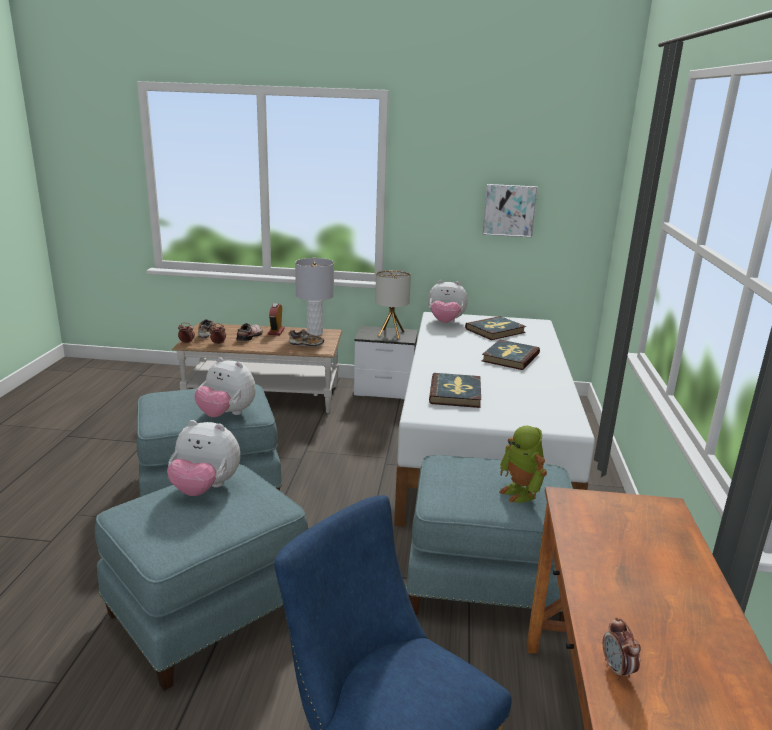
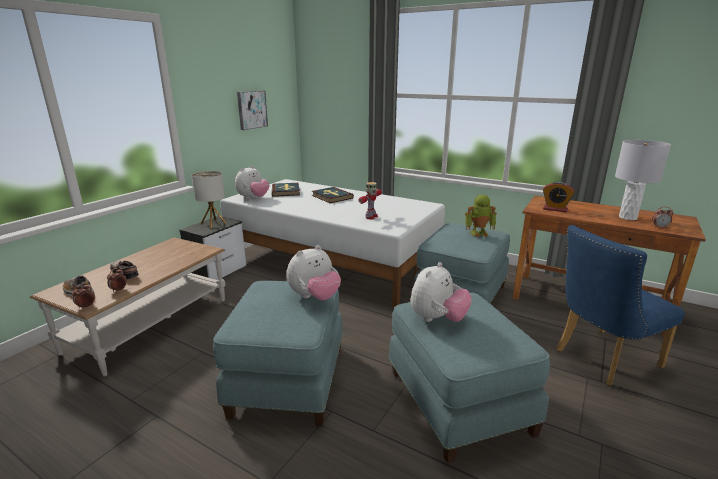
camera: 65 degrees left, 0 degrees up
alarm clock [268,303,285,335] -> alarm clock moved to [543,182,575,212]
shoe [288,329,324,347] -> none
grey table lamp [295,258,334,336] -> grey table lamp moved to [615,140,671,220]
book [429,373,481,408] -> toy robot [358,182,382,219]

